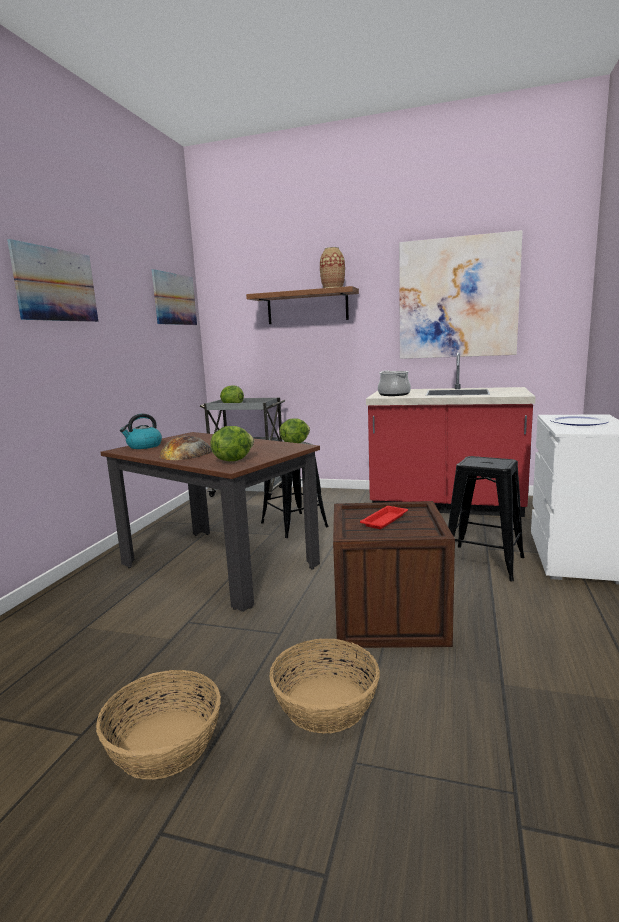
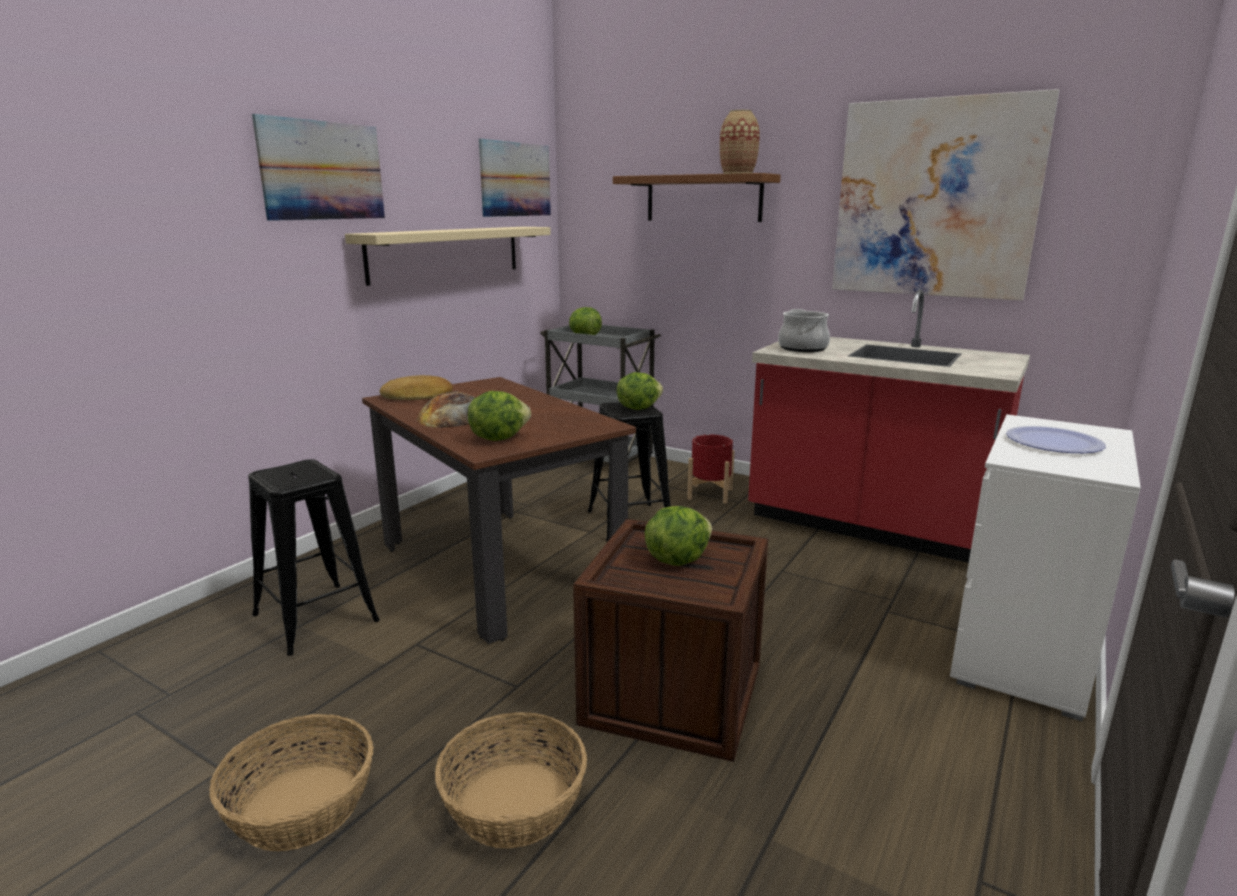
camera: 15 degrees right, 5 degrees up
kettle [120,414,162,449] -> bread [380,375,453,400]
red tray [360,506,408,529] -> lettuce [645,506,712,566]
black stool [448,456,525,581] -> black stool moved to [248,459,380,656]
none -> beige shelf [345,227,551,286]
none -> red planter [687,435,735,504]

